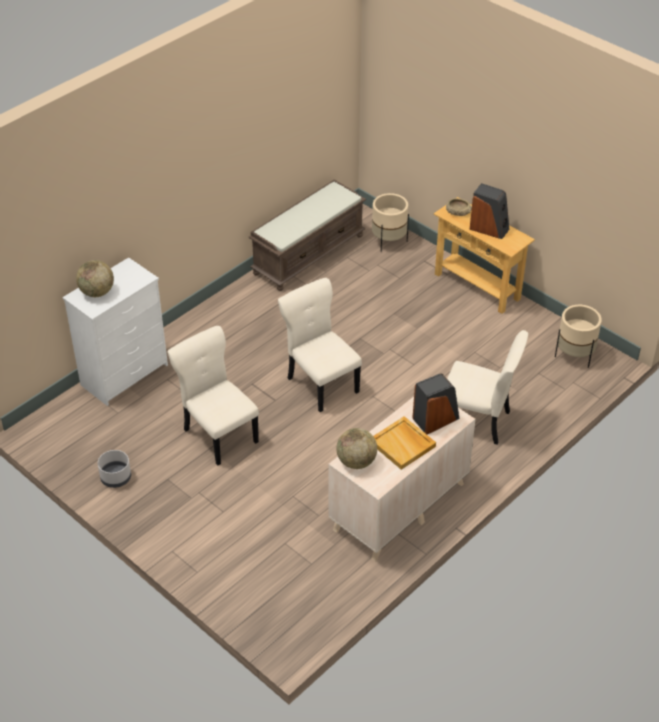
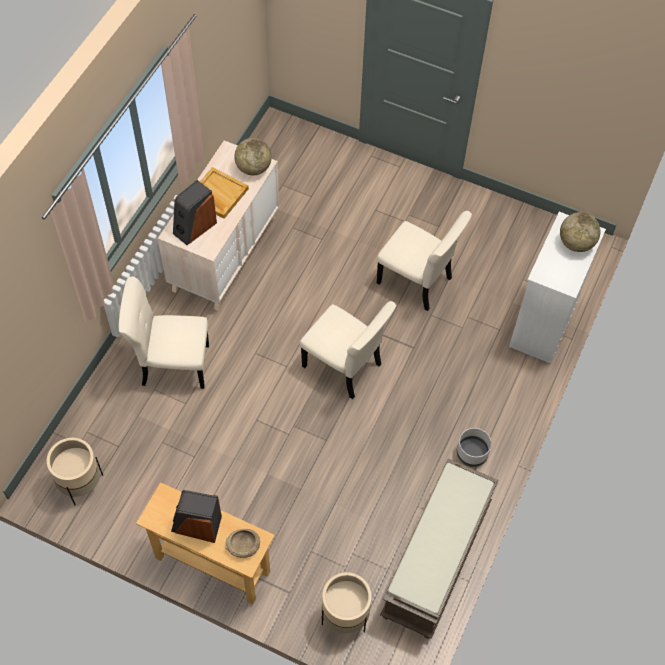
camera: 160 degrees right, 15 degrees up
grey planter [98,450,131,488] -> grey planter moved to [457,428,492,467]

